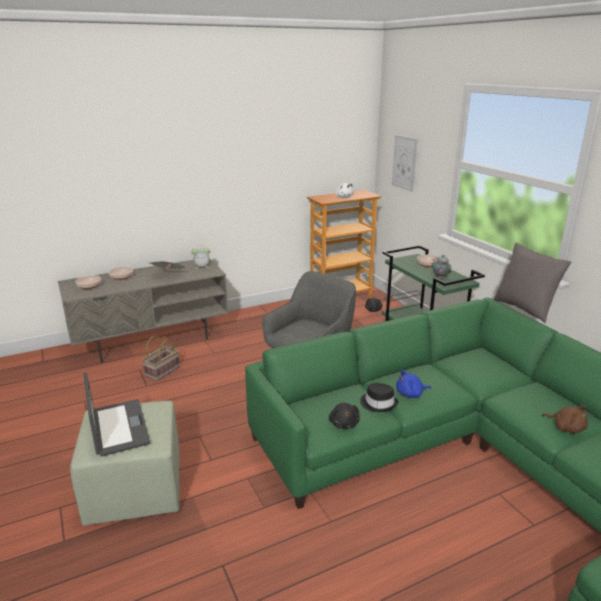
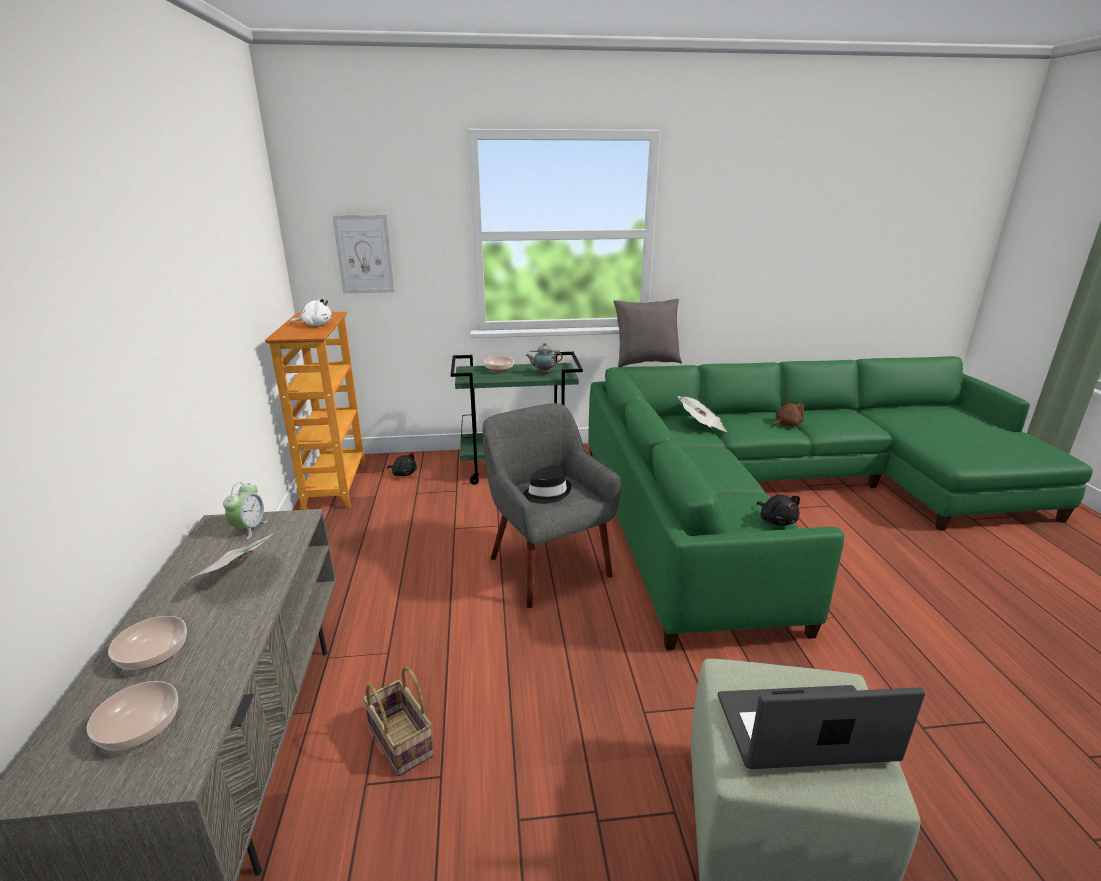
camera: 70 degrees left, 0 degrees up
black plush toy [329,403,360,429] -> black plush toy turned 60 degrees clockwise [756,495,800,526]
black hat [360,383,399,412] -> black hat moved to [523,465,572,504]
blue plush toy [396,370,432,398] -> none
none -> newspaper [678,396,727,432]

